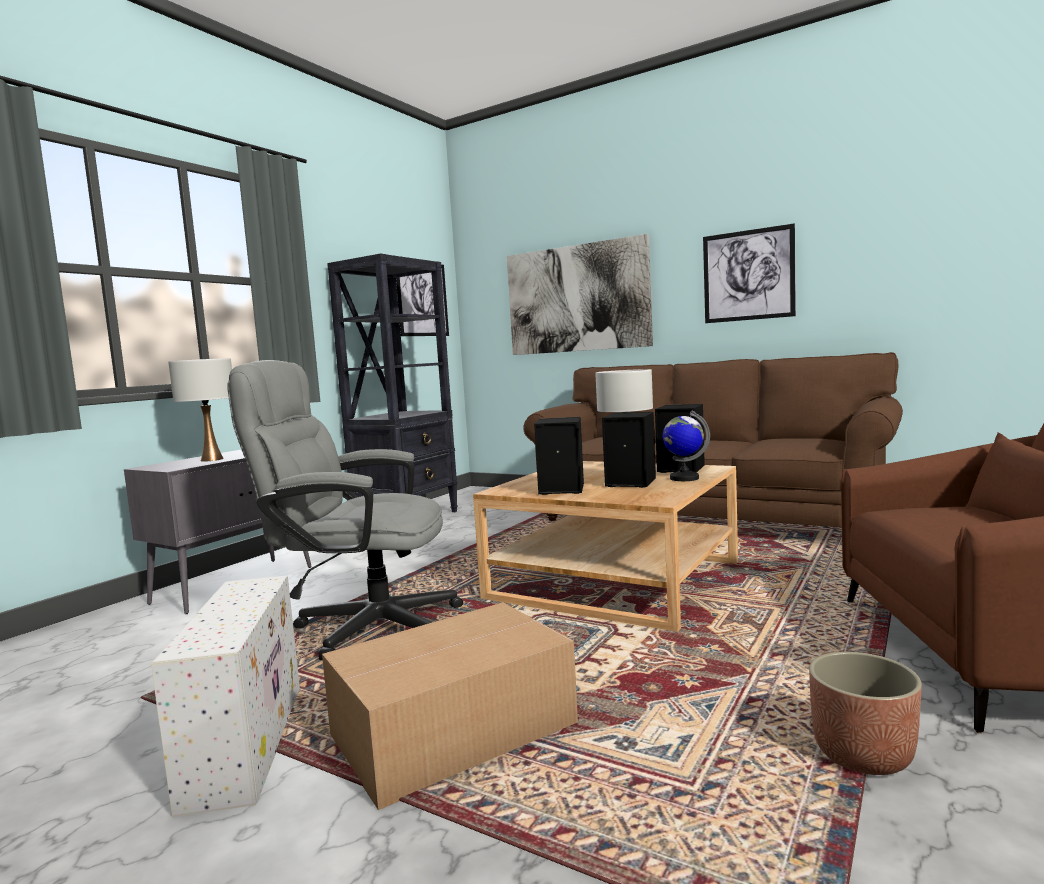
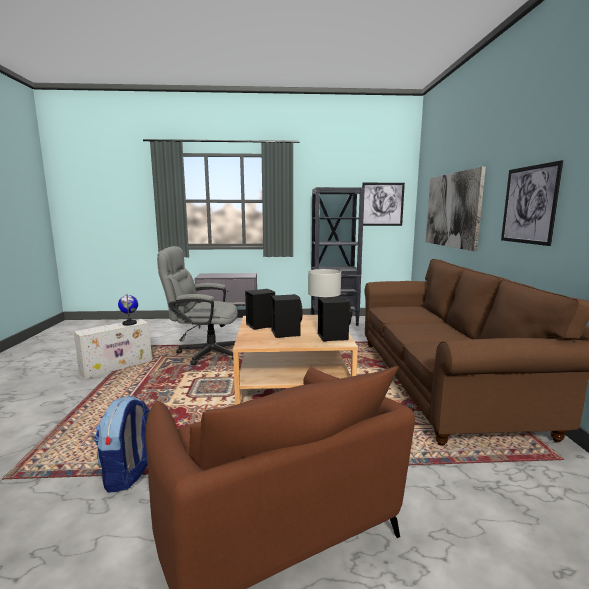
camera: 55 degrees right, 5 degrees up
white table lamp [168,358,232,462] -> none
grey office chair [227,360,463,660] -> grey office chair turned 60 degrees counterclockwise [157,246,238,365]
cardboard box [322,602,578,810] -> none
globe [663,411,710,481] -> globe moved to [118,294,138,326]
planter [809,652,922,775] -> backpack [94,395,150,493]

